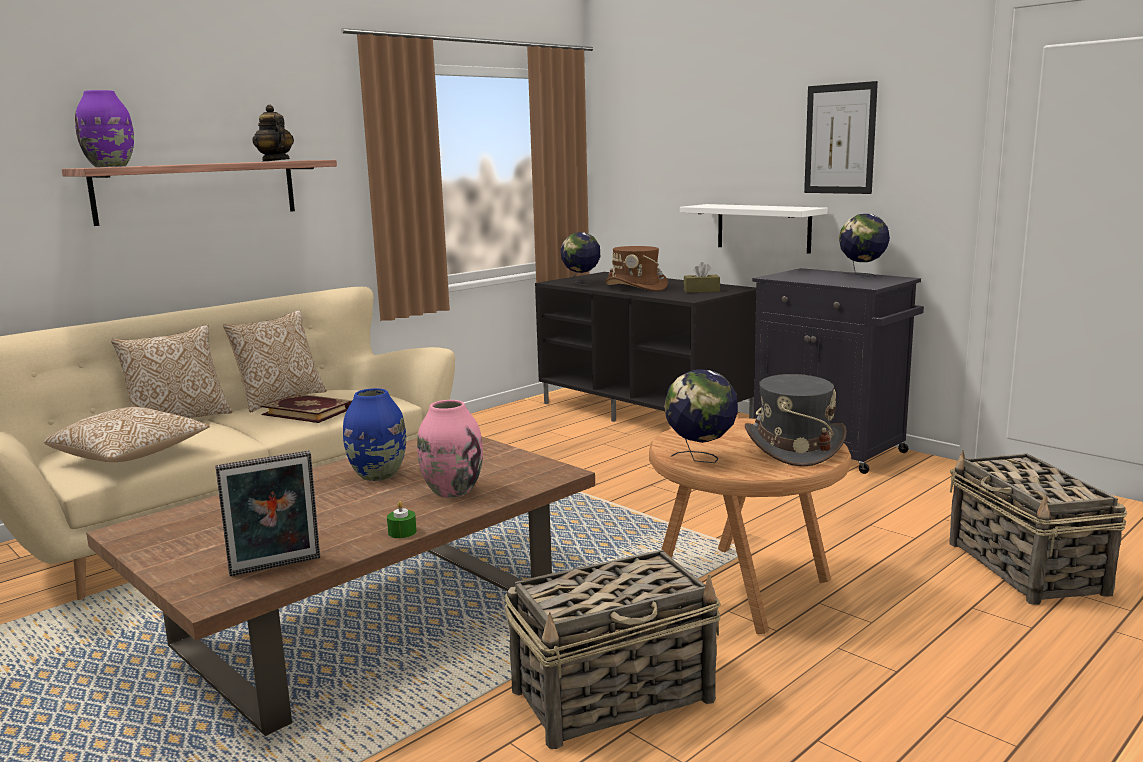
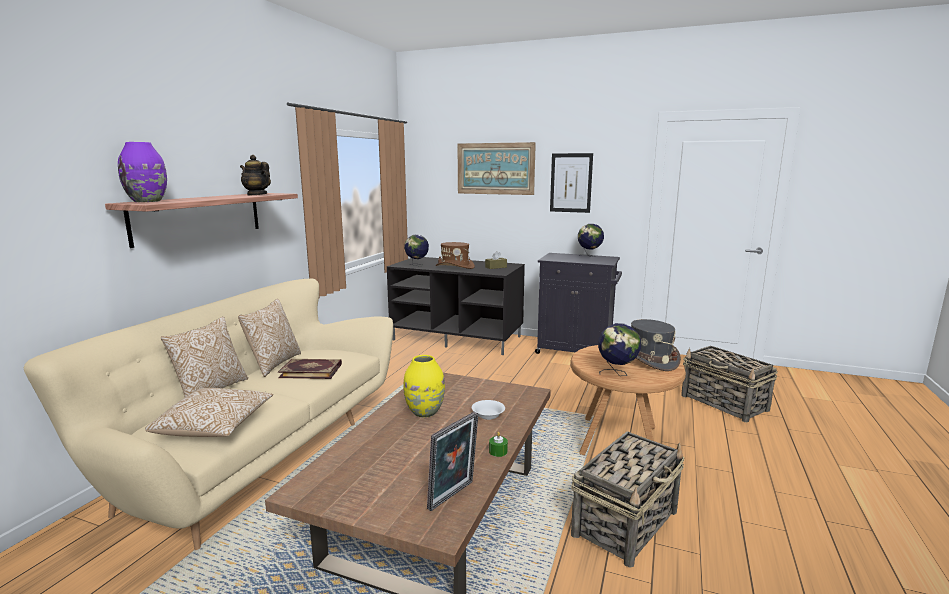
camera: 25 degrees left, 0 degrees up
blue vase [343,388,406,481] -> yellow vase [403,355,445,417]
pink vase [417,400,483,498] -> white bowl [472,400,505,420]
white shelf [680,204,828,254] -> none
none -> picture [458,142,536,195]

